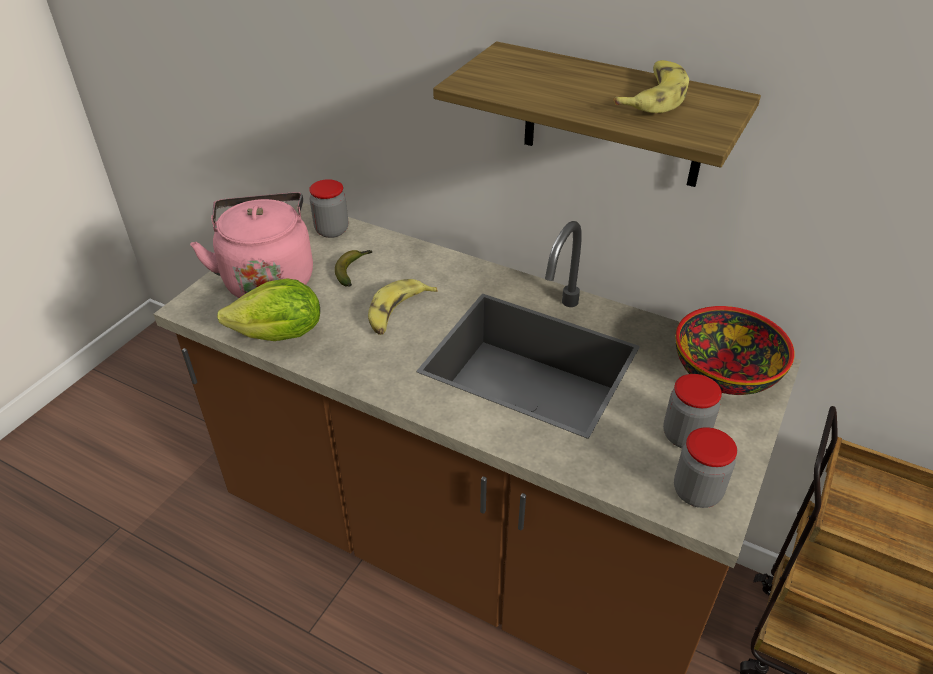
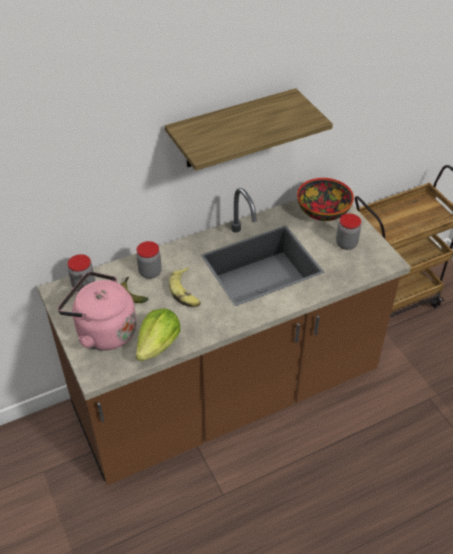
camera: 55 degrees left, 5 degrees up
banana [613,60,689,113] -> none
jar [674,427,737,508] -> jar moved to [136,241,162,279]

